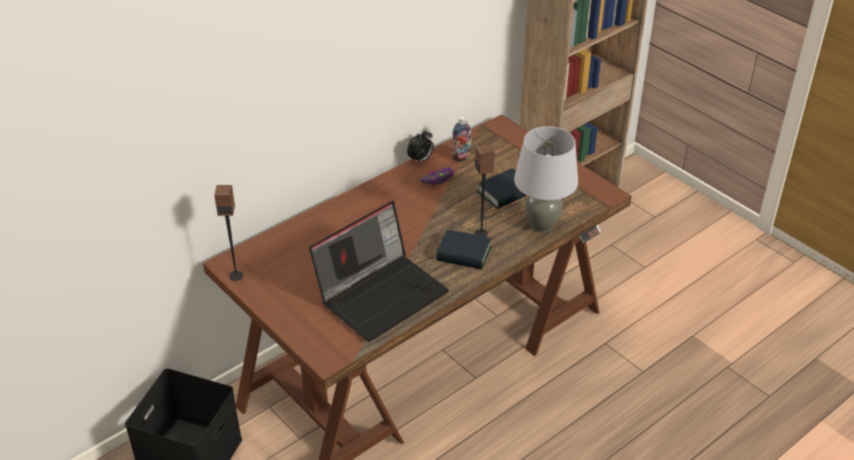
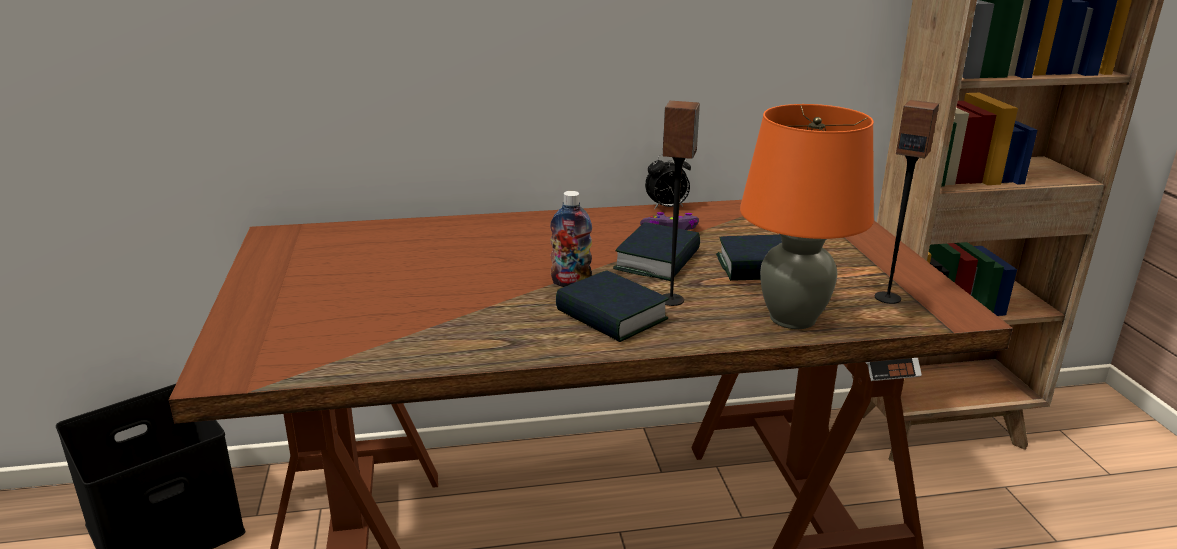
camera: 30 degrees right, 15 degrees down
speaker [214,185,243,281] -> speaker moved to [875,100,939,304]
laptop [309,201,449,342] -> none
bottle [452,116,472,161] -> bottle moved to [550,191,592,287]
grey table lamp [514,126,578,232] -> orange table lamp [740,104,874,329]
none -> book [613,222,700,281]

